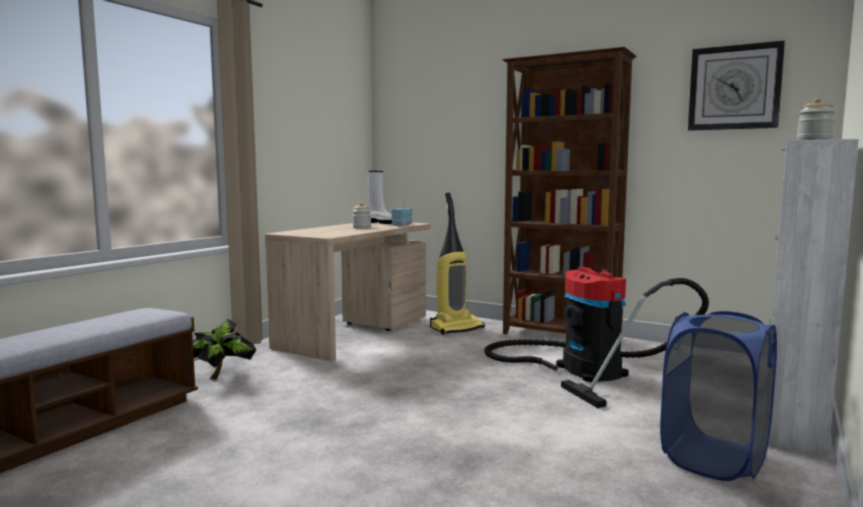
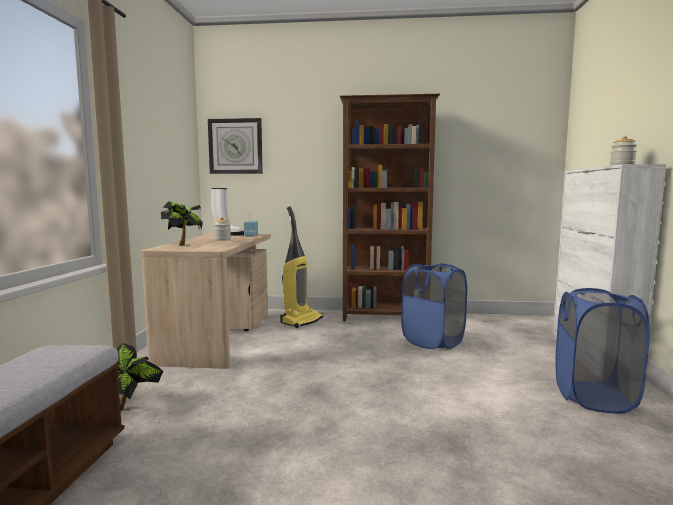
camera: 25 degrees left, 0 degrees up
vacuum cleaner [484,267,709,408] -> blue laundry basket [401,264,467,349]
wall clock [688,40,785,131] -> wall clock moved to [208,118,263,174]
none -> potted plant [161,201,203,246]

